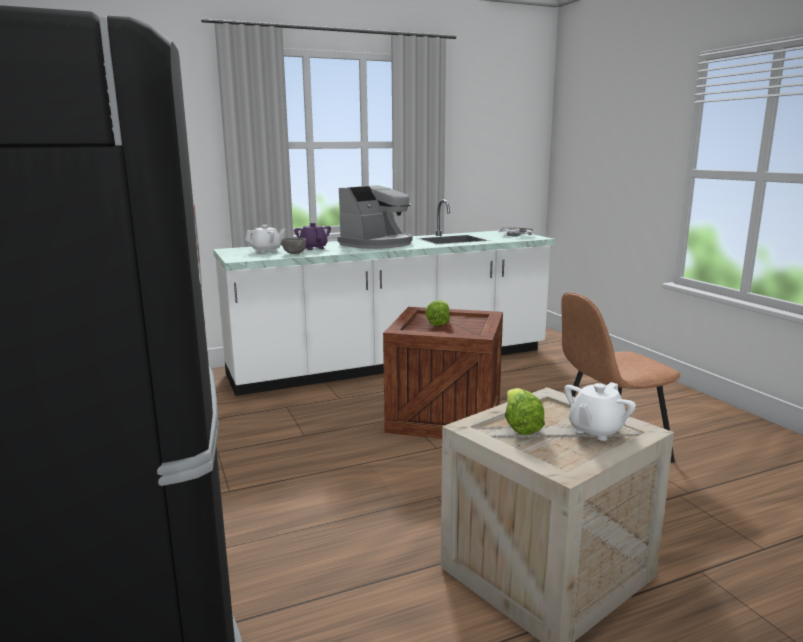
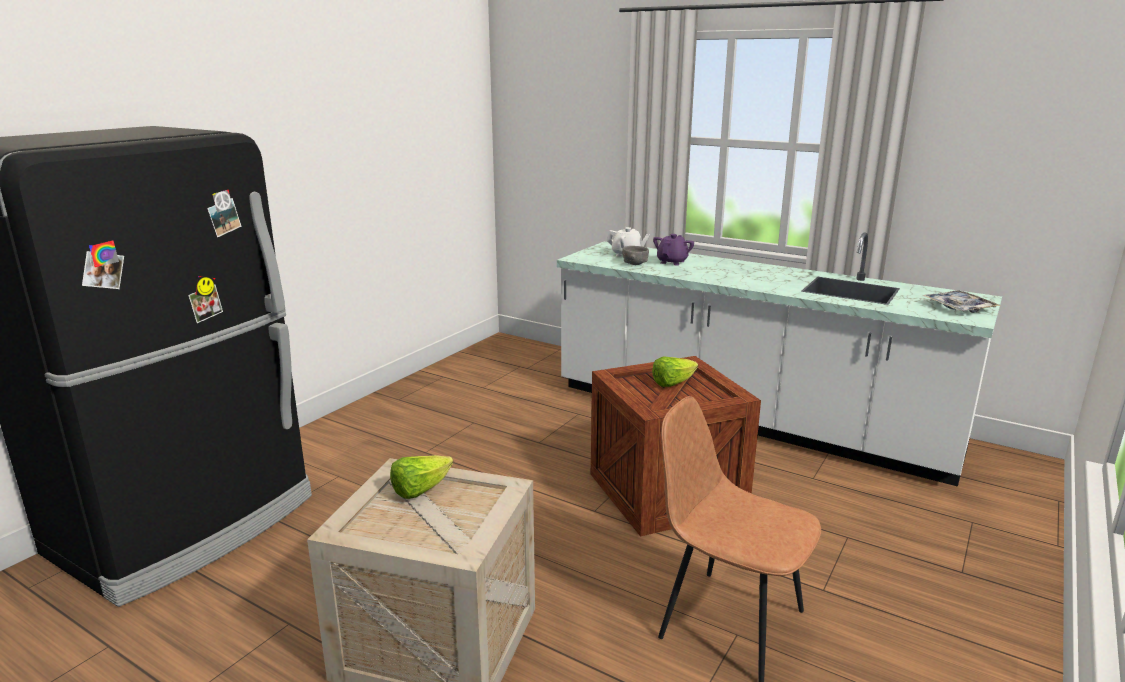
camera: 55 degrees right, 5 degrees up
coffee machine [338,185,413,249] -> none
white teapot [564,382,636,441] -> none

